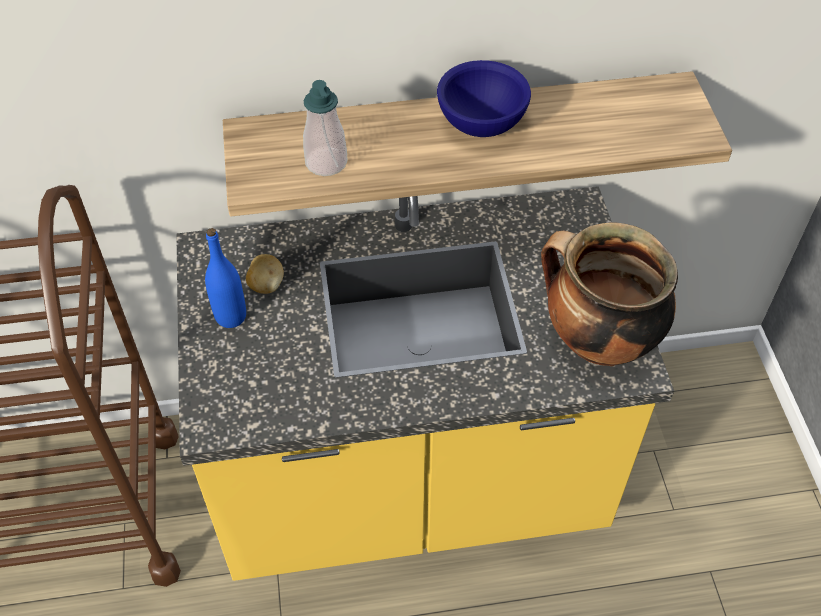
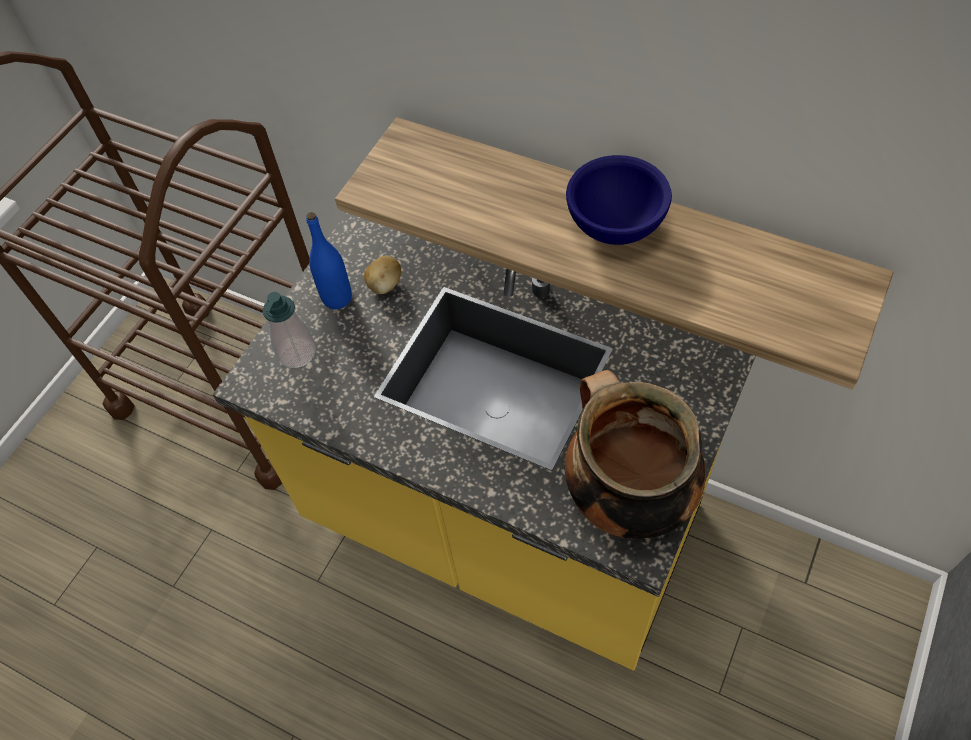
camera: 40 degrees right, 5 degrees up
soap dispenser [303,80,348,176] -> soap dispenser moved to [263,292,316,368]

